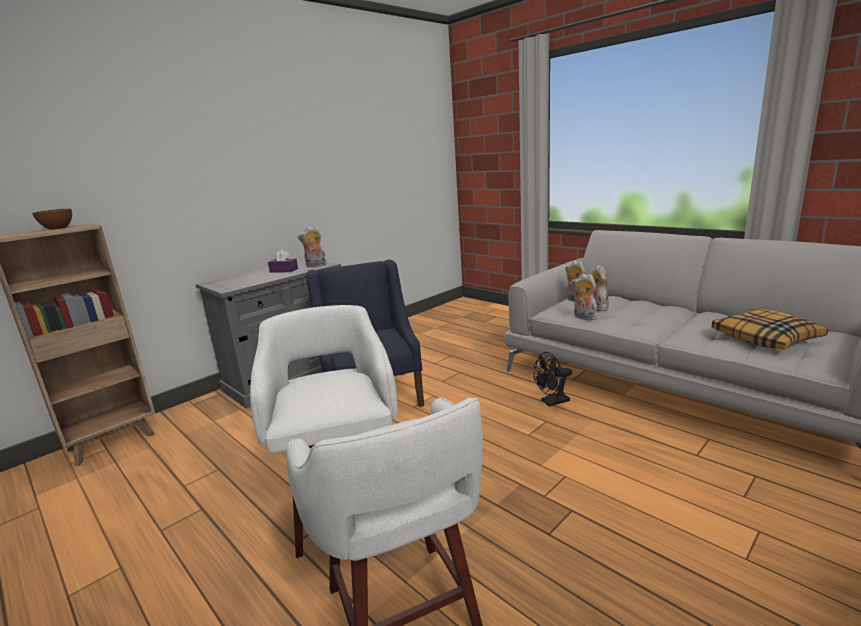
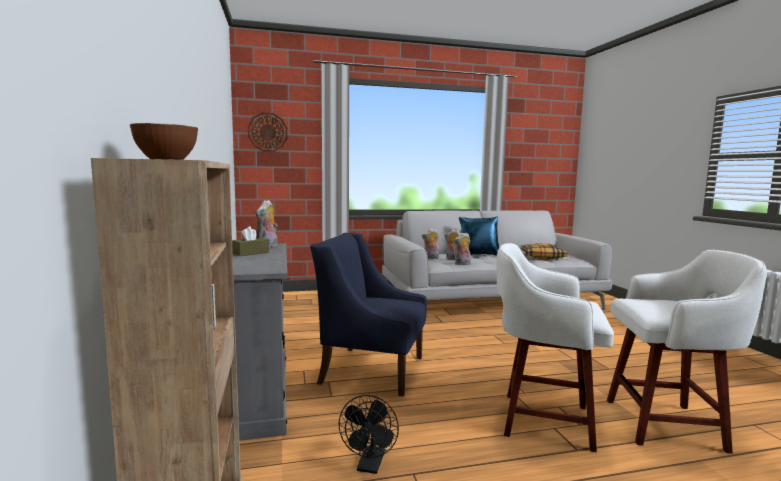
camera: 60 degrees left, 10 degrees down
purple tissue box [268,250,298,273] -> brown tissue box [232,226,269,256]
black fan [533,352,572,406] -> black fan moved to [339,395,399,474]
none -> wall clock [248,112,288,152]
none -> blue pillow [459,217,499,256]

